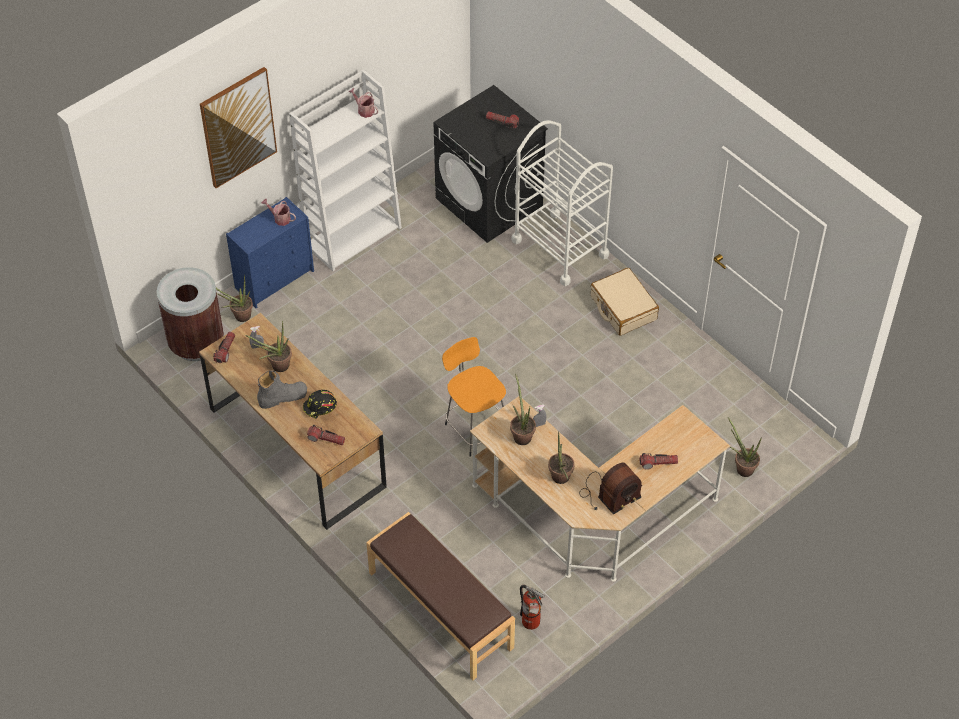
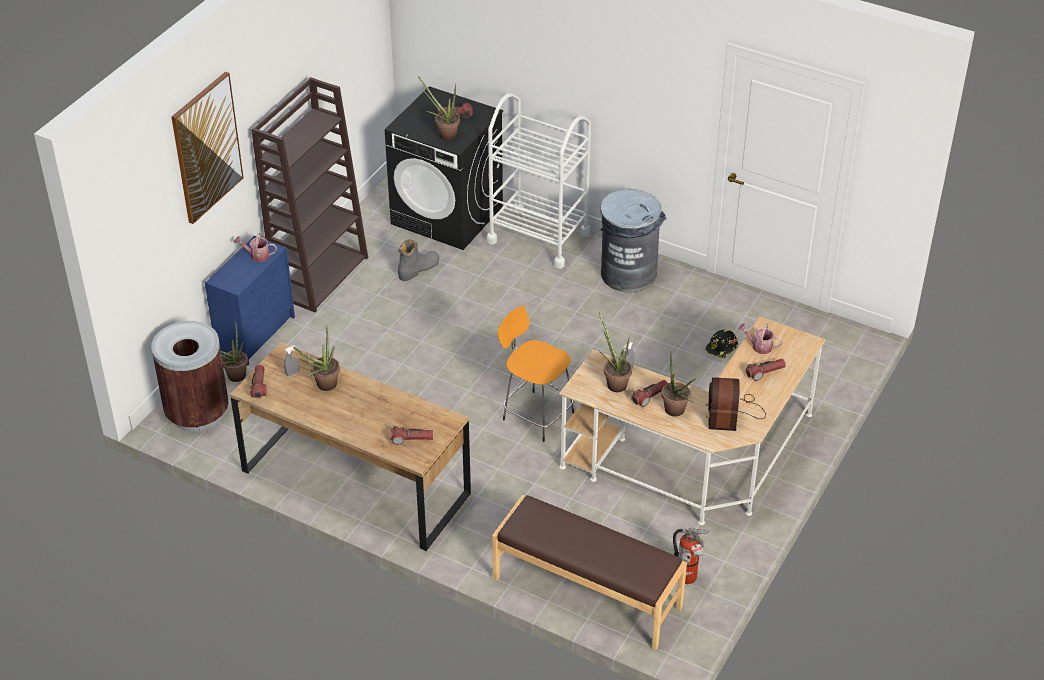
camera: 20 degrees left, 10 degrees down
grey boot [257,370,307,409] -> grey boot moved to [398,239,439,281]
white bookcase [289,69,402,272] -> brown bookcase [251,77,368,313]
black hard hat [303,390,337,419] -> black hard hat moved to [705,329,738,358]
watering can [348,88,378,118] -> watering can moved to [738,324,783,354]
radio [579,463,642,515] -> radio turned 150 degrees clockwise [706,377,766,431]
beige suitcase [591,268,659,336] -> grey trash can [600,189,666,293]
potted plant [728,417,762,477] -> potted plant moved to [418,76,460,141]
none -> flashlight [631,380,668,407]

